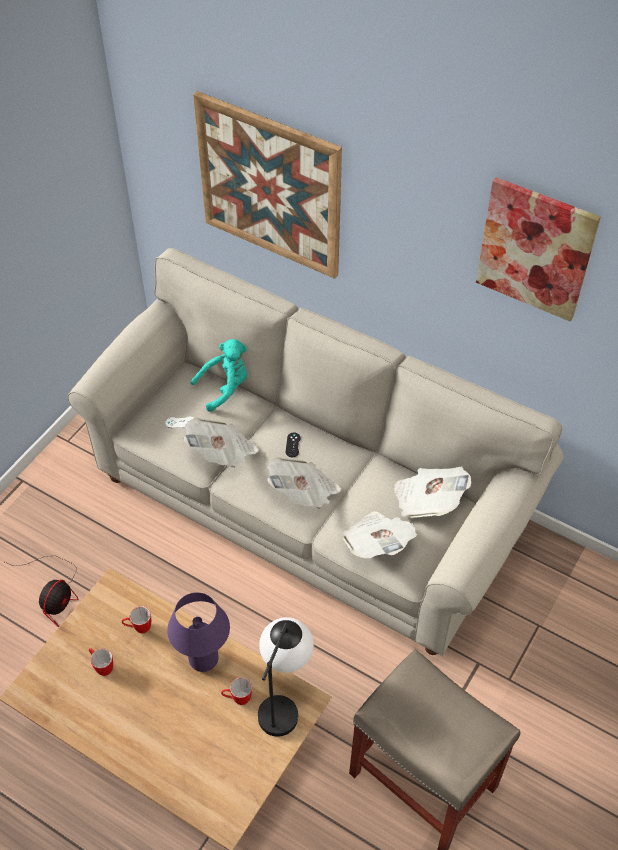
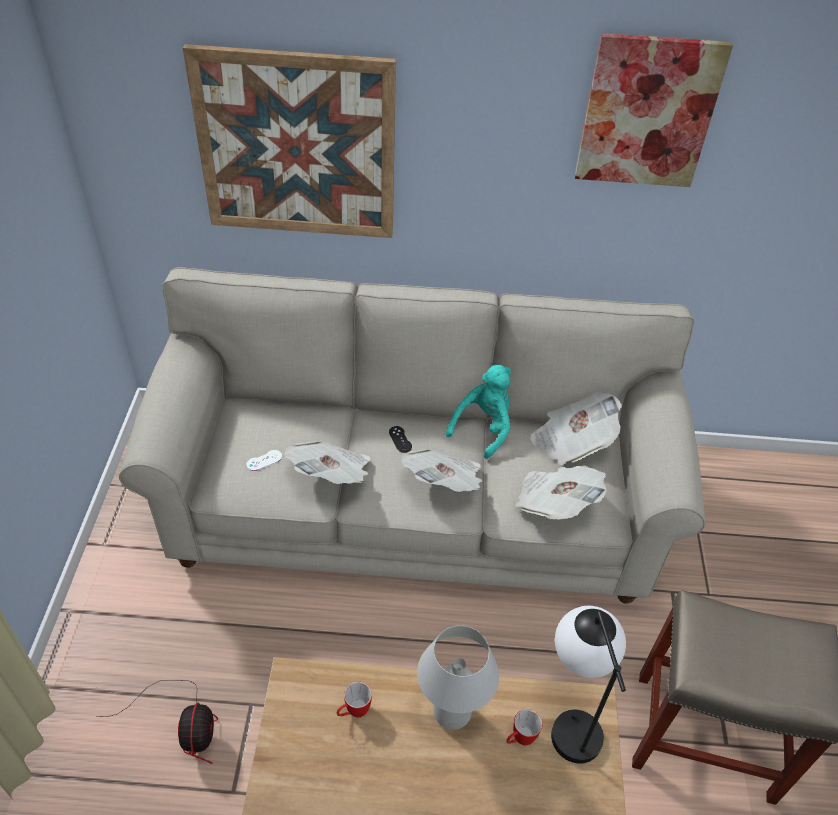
camera: 30 degrees left, 5 degrees down
mug [89,648,113,676] -> none
purple table lamp [167,592,230,672] -> white table lamp [417,625,499,730]
turquoise plush toy [191,339,247,412] -> turquoise plush toy moved to [446,365,511,459]

